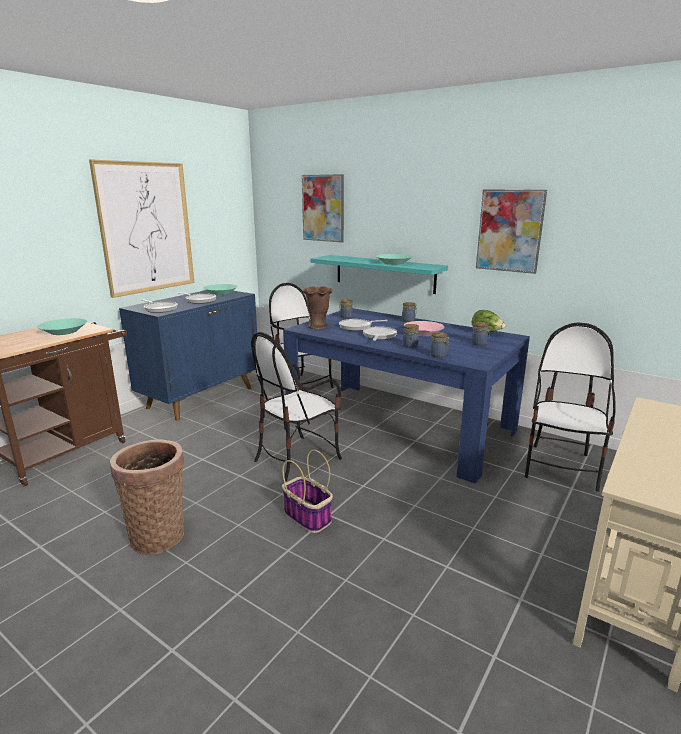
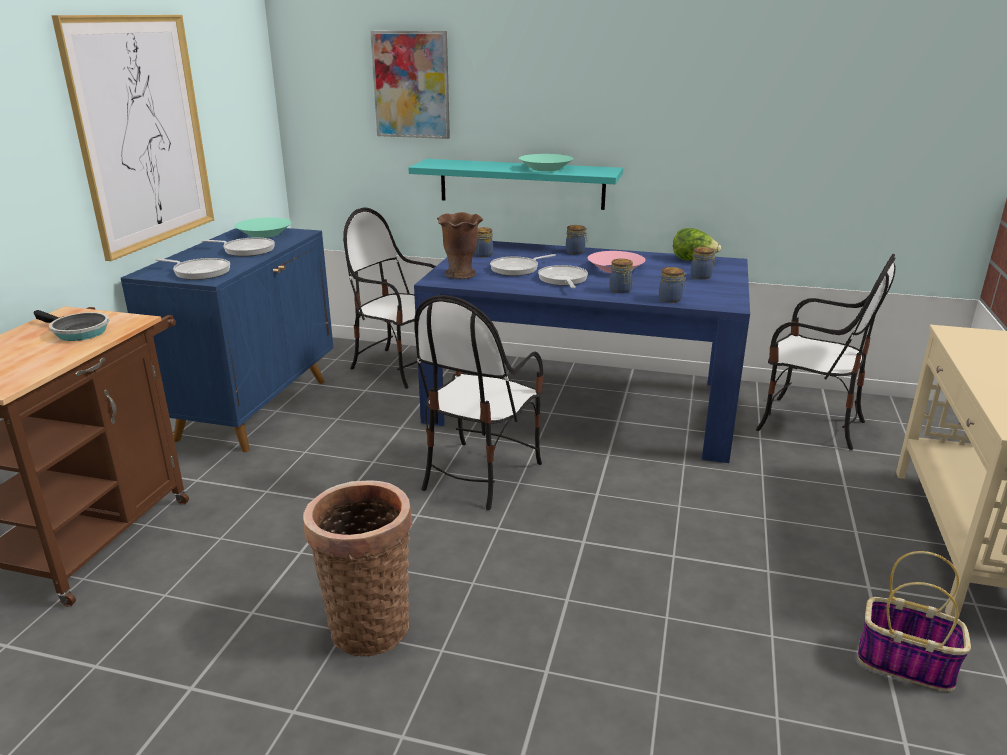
camera: 20 degrees left, 5 degrees up
turquoise bowl [37,318,87,335] -> frying pan [34,310,109,341]
basket [282,450,333,533] -> basket moved to [858,551,971,691]
picture [476,189,547,274] -> none
chair [525,323,616,492] -> chair turned 120 degrees clockwise [756,254,896,450]

